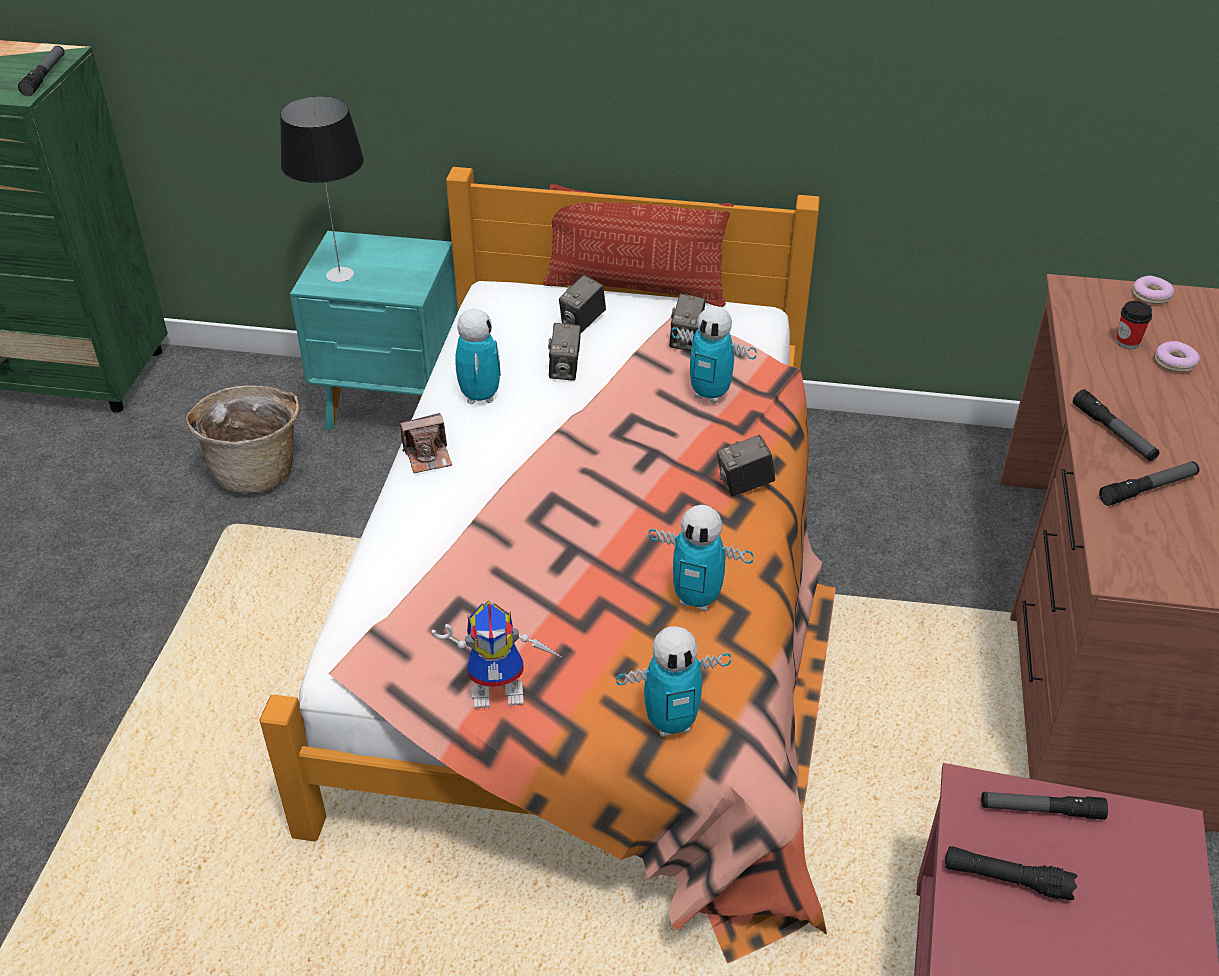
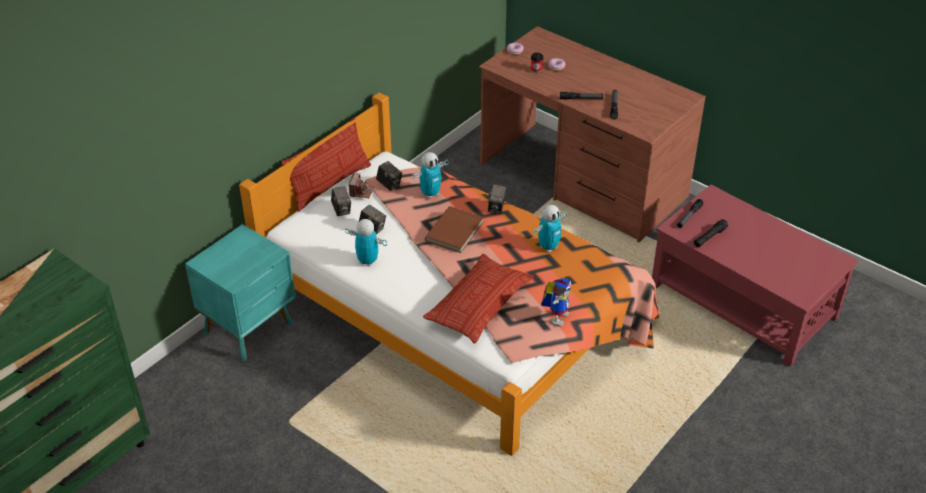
camera: 60 degrees left, 0 degrees up
flashlight [18,46,65,96] -> none
basket [186,385,301,493] -> none
table lamp [280,96,364,282] -> none
camera [400,413,452,473] -> camera moved to [349,173,374,198]
toy robot [616,626,731,737] -> none
none -> pillow [423,254,534,343]
none -> brown book [425,206,484,253]

